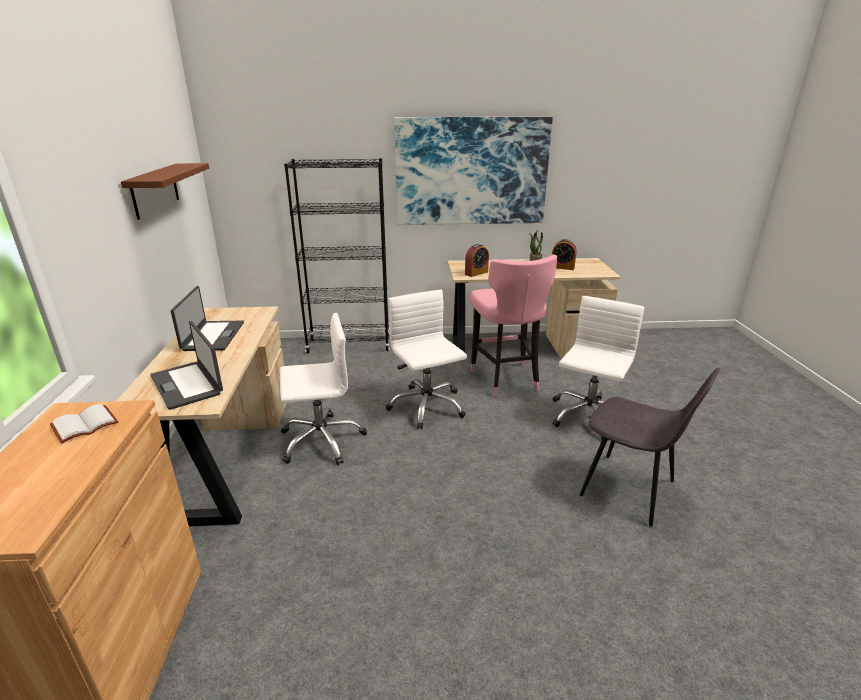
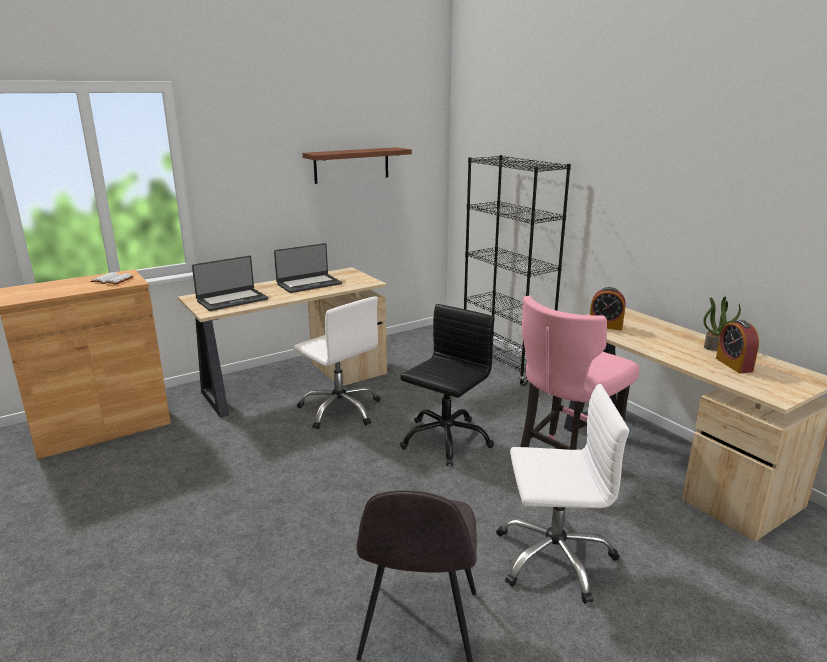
camera: 60 degrees right, 5 degrees down
laptop [150,321,223,410] -> laptop turned 150 degrees counterclockwise [192,256,268,311]
white office chair [386,290,467,429] -> black office chair [400,304,495,466]
picture [394,117,553,225] -> none

